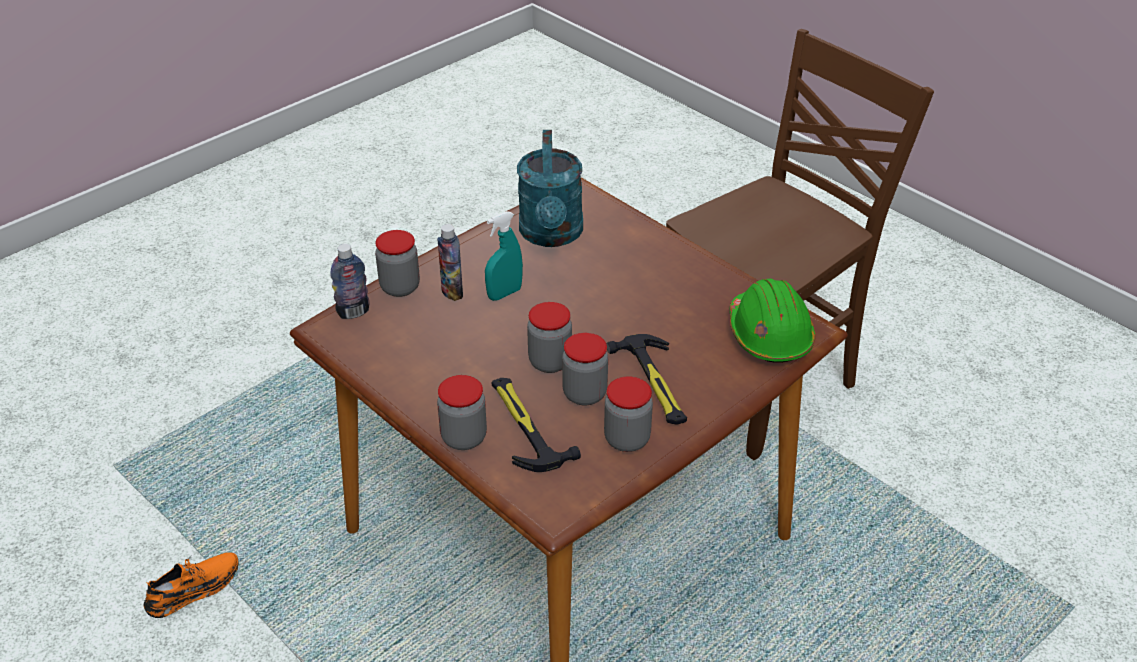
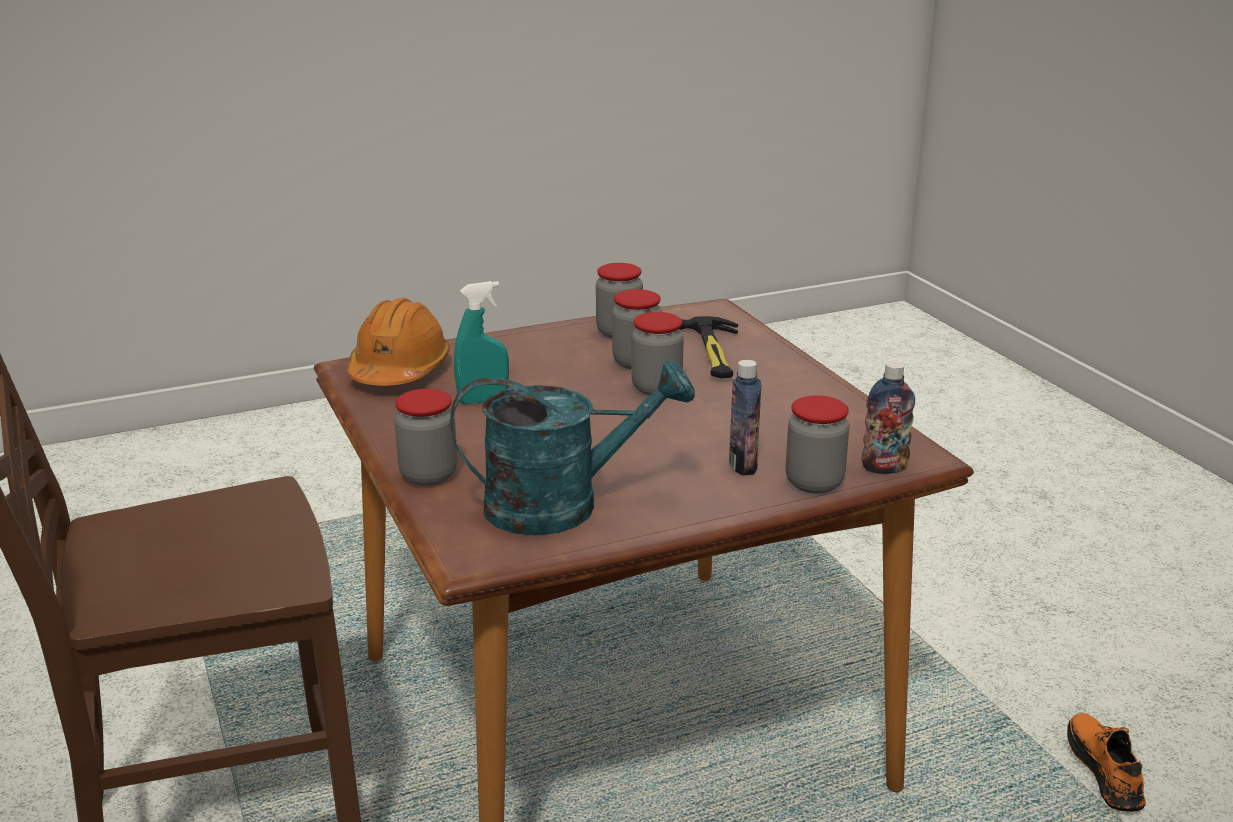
camera: 160 degrees left, 15 degrees down
orange shoe [144,552,238,618] -> orange shoe turned 105 degrees clockwise [1067,713,1146,812]
jar [437,375,487,450] -> jar moved to [395,389,457,486]
turquoise spray bottle [485,211,523,301] -> turquoise spray bottle moved to [454,281,509,404]
turquoise watering can [517,130,583,247] -> turquoise watering can turned 60 degrees clockwise [450,360,695,535]
hammer [607,334,687,425] -> none
green hard hat [730,278,816,363] -> orange hard hat [347,298,450,386]

